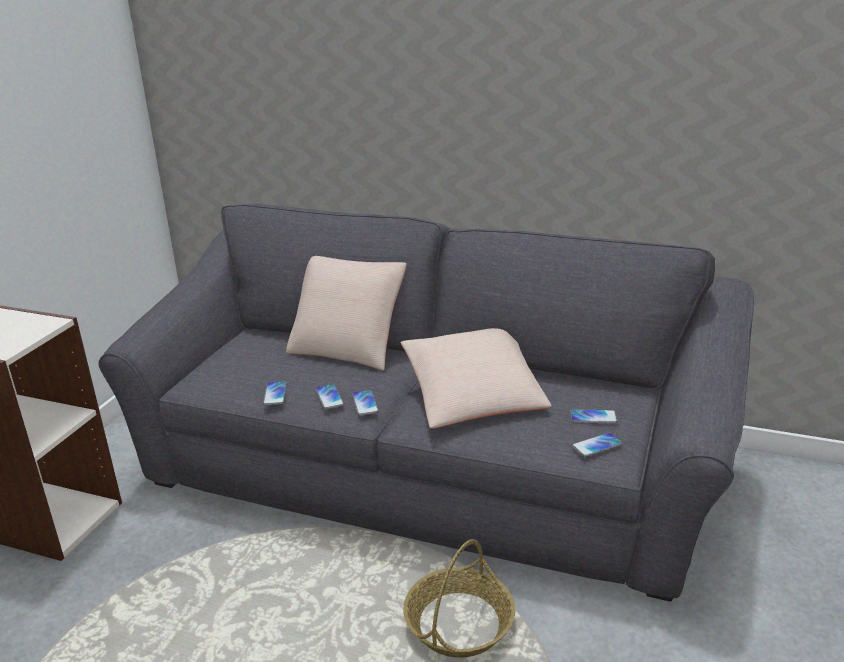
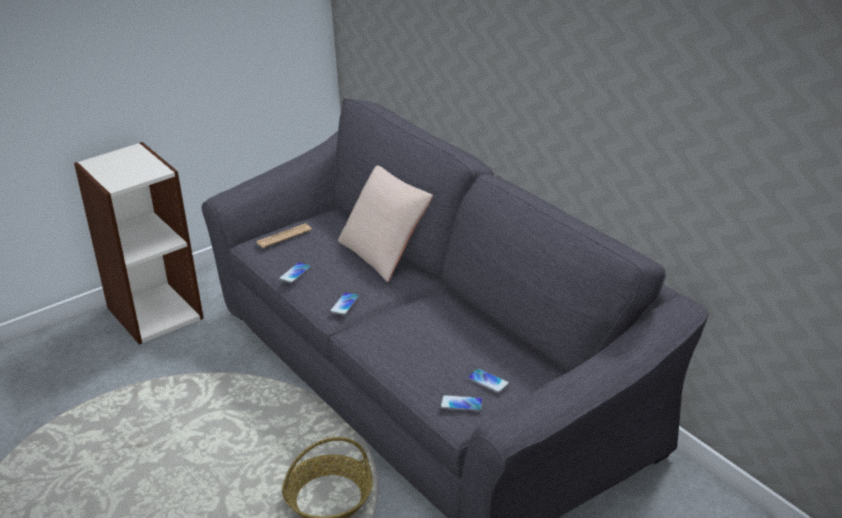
camera: 35 degrees right, 5 degrees up
phone [315,384,344,409] -> none
beige pillow [401,328,552,428] -> none
none -> newspaper [256,224,312,248]

